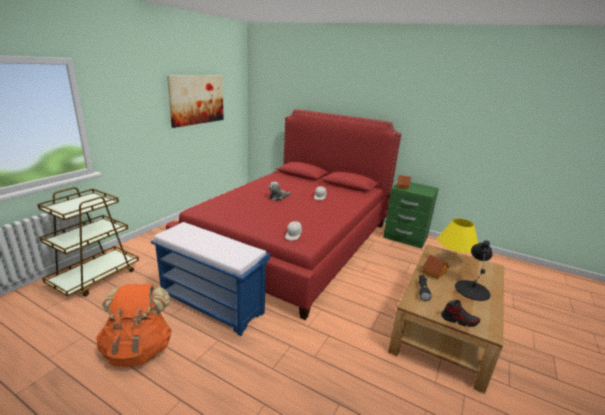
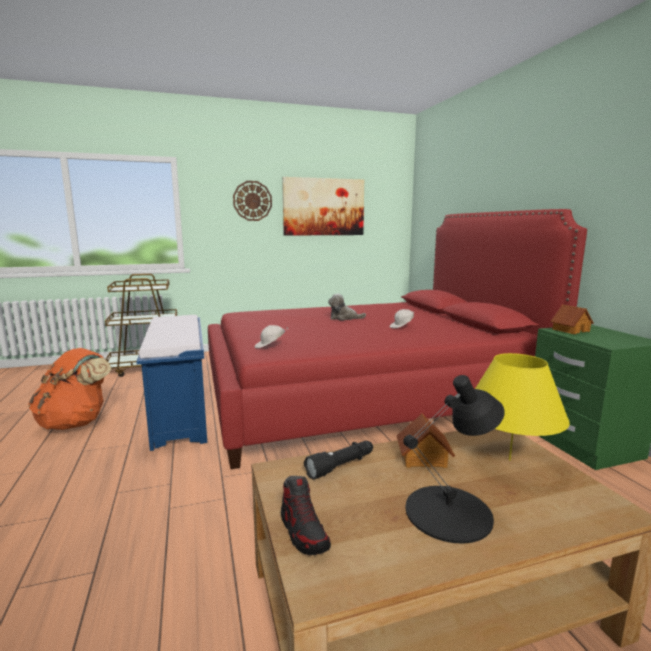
camera: 45 degrees right, 10 degrees down
none -> wall clock [233,181,272,221]

